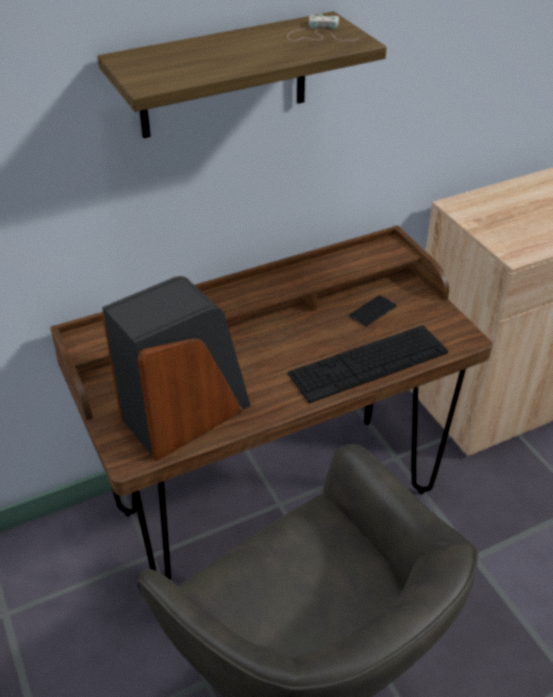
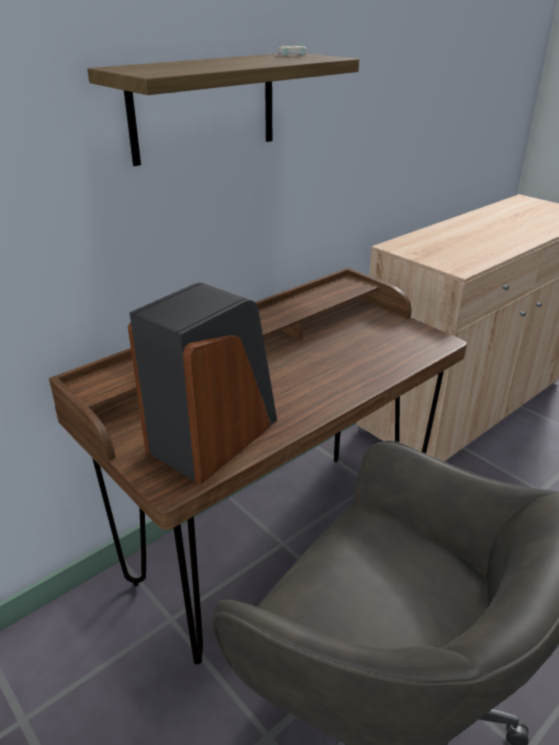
camera: 15 degrees left, 10 degrees down
keyboard [288,325,448,403] -> none
phone [349,295,396,326] -> none

